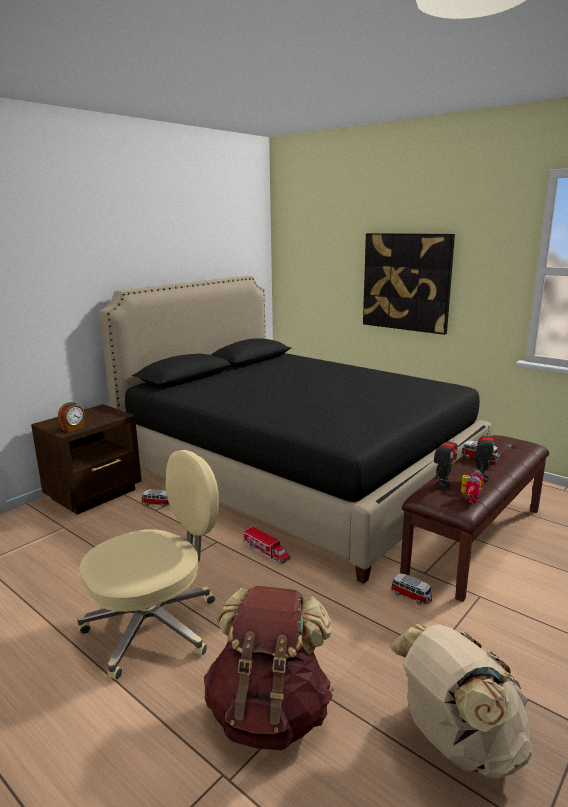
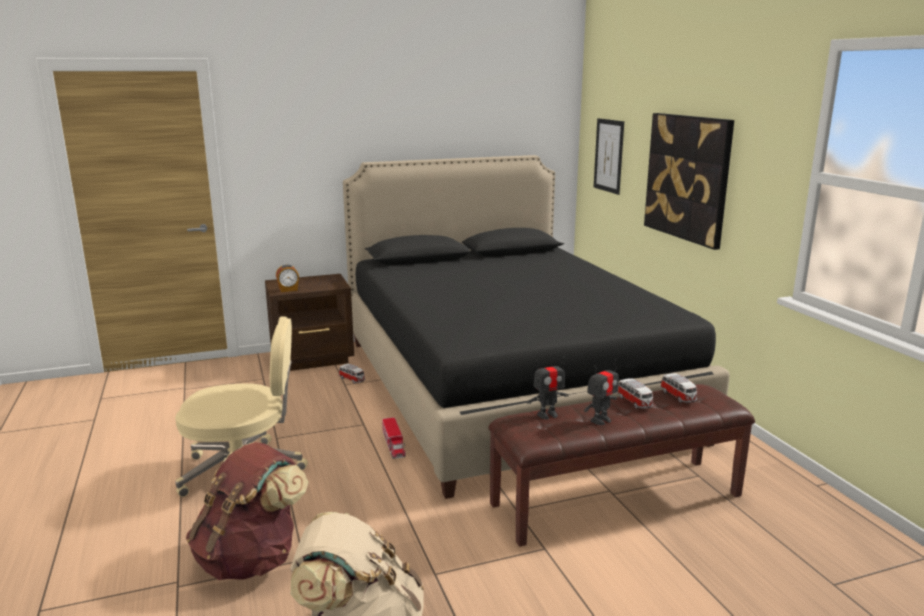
camera: 30 degrees right, 0 degrees up
toy car [391,573,432,605] -> toy car moved to [660,373,697,403]
toy robot [461,470,484,503] -> none
none -> picture [594,118,624,195]

